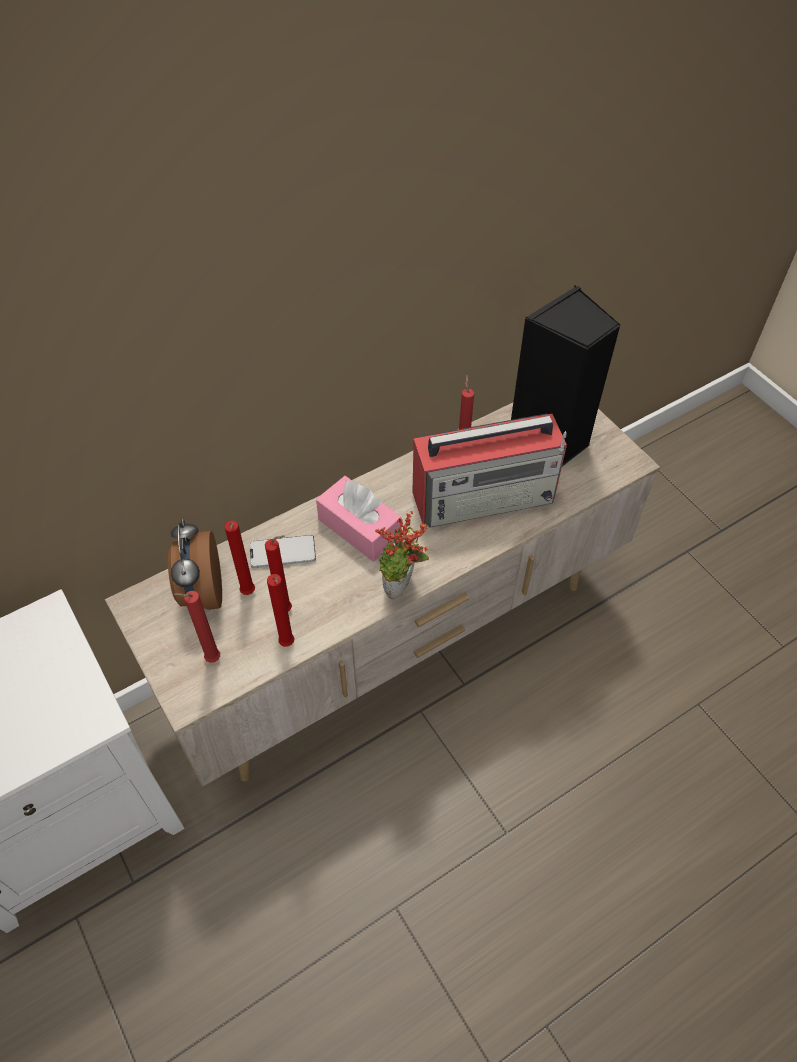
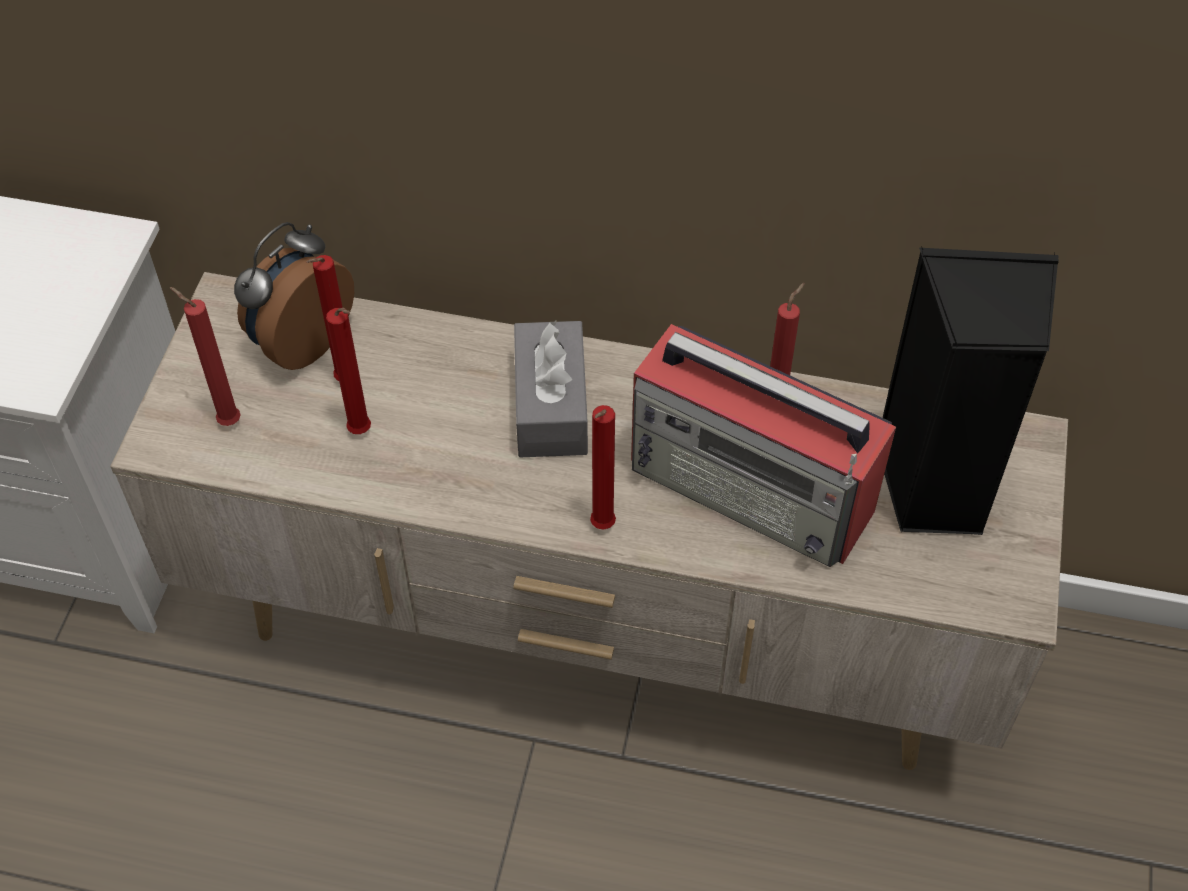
camera: 45 degrees right, 0 degrees up
phone [250,535,316,568] -> none
red candle [267,574,294,647] -> red candle moved to [590,405,616,530]
pink tissue box [316,476,402,562] -> grey tissue box [514,320,588,457]
potted plant [375,511,429,599] -> none

